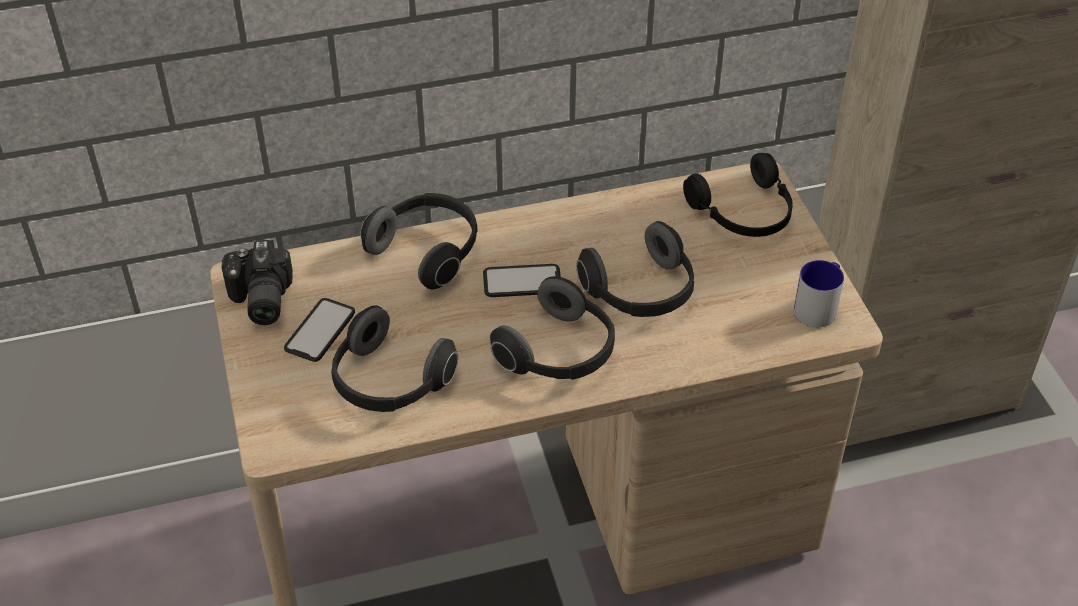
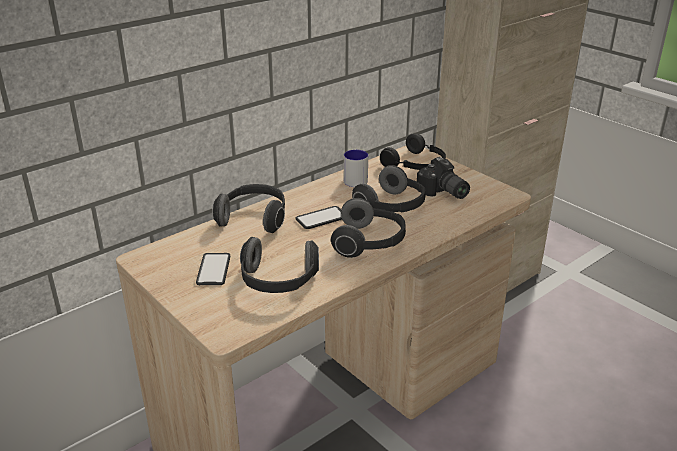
camera: 25 degrees left, 15 degrees down
camera [222,240,293,325] -> camera moved to [417,157,470,199]
mug [793,260,844,328] -> mug moved to [344,150,368,187]

